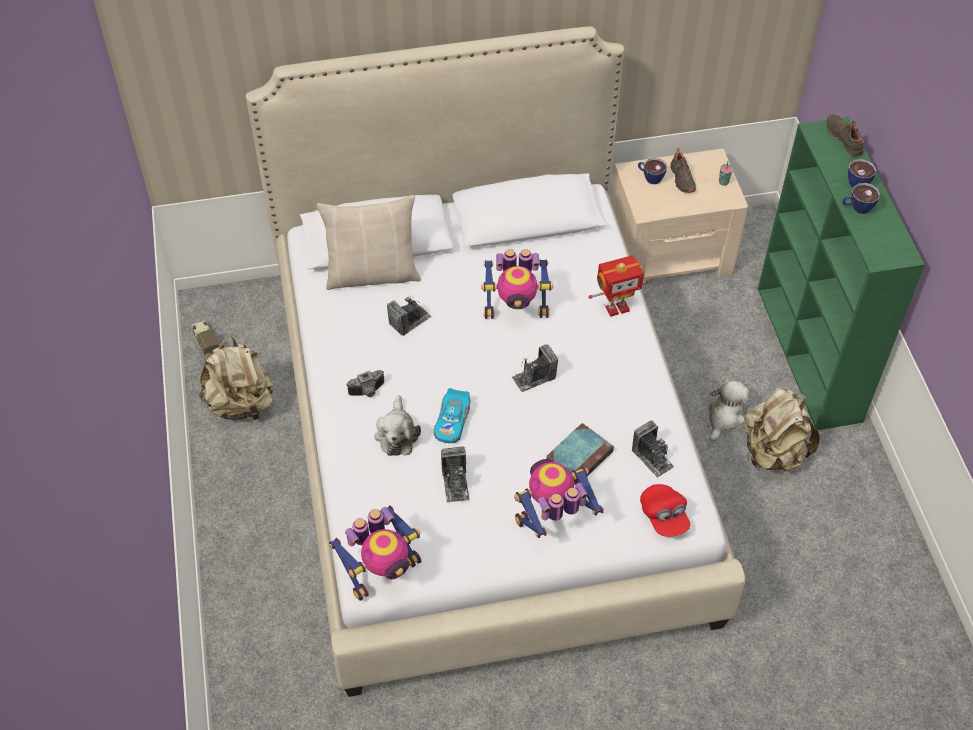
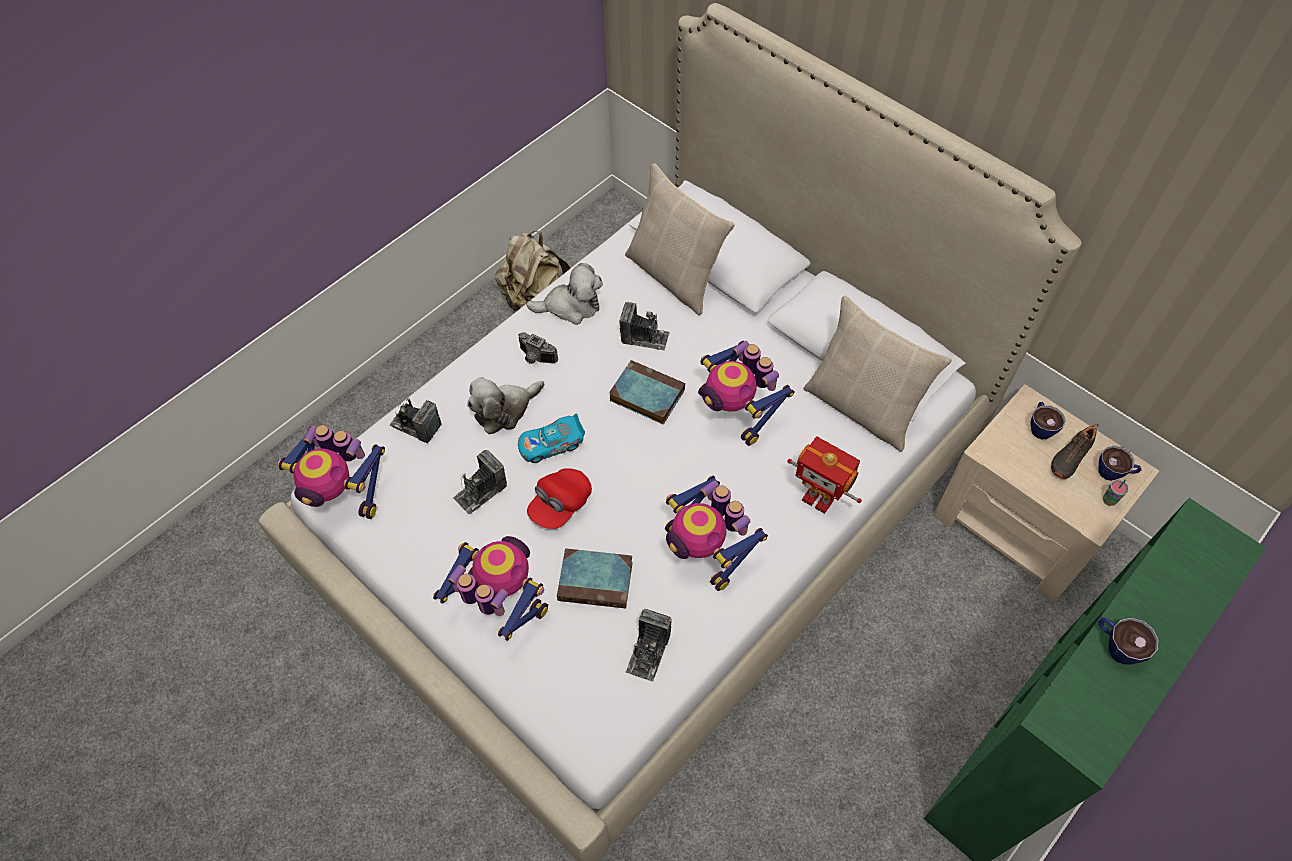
camera: 55 degrees right, 5 degrees up
toy truck [192,320,220,358] -> none
camera [512,344,558,392] -> camera moved to [389,396,442,443]
red cap [640,484,690,537] -> red cap moved to [527,468,592,529]
plush toy [709,379,749,441] -> plush toy moved to [526,263,603,325]
beige backpack [745,388,820,472] -> none
black shoe [826,114,864,157] -> none
cup [848,159,877,187] -> cup moved to [1098,445,1141,481]
none -> book [609,360,685,425]
none -> toy robot [665,476,768,591]
none -> beige pillow [803,295,952,452]

